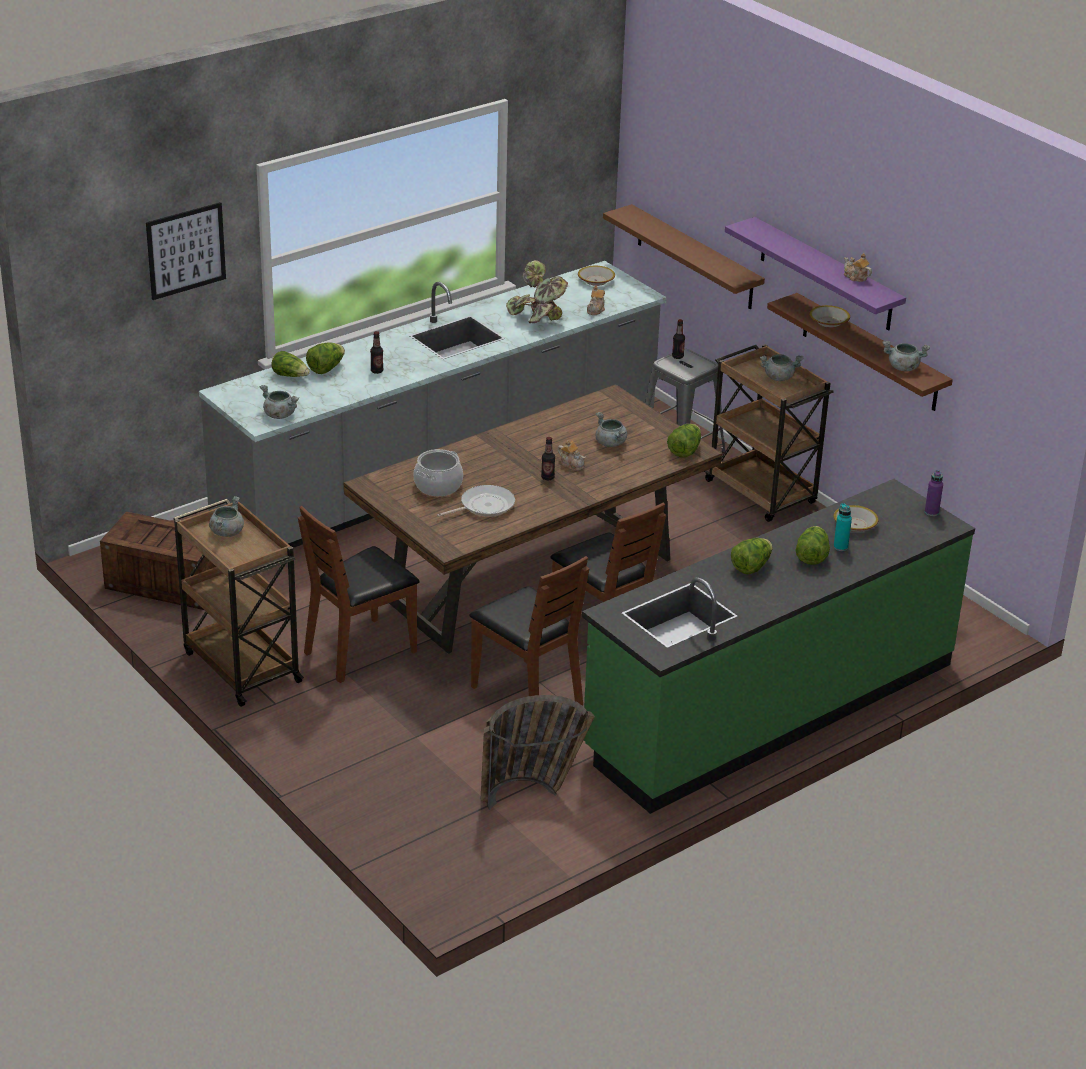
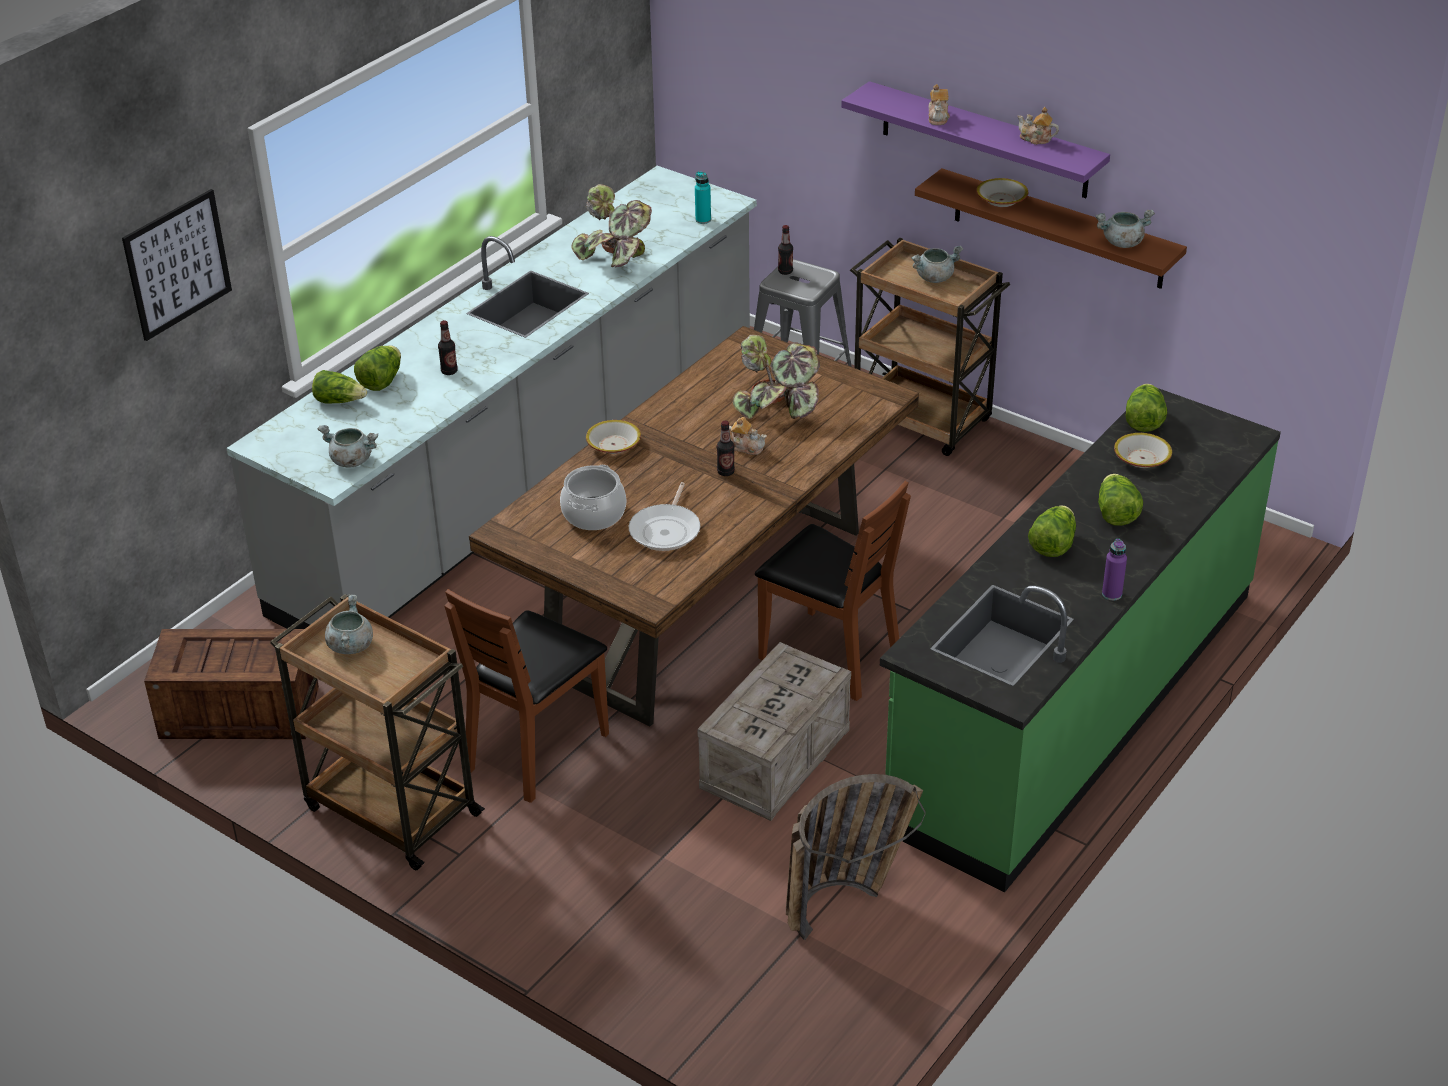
camera: 15 degrees left, 5 degrees up
frying pan [437,485,515,517] -> frying pan turned 150 degrees clockwise [629,482,700,551]
brown chair [469,556,589,706] -> crate [697,642,851,821]
bowl [578,266,615,286] -> bowl moved to [586,420,641,454]
teapot [587,286,605,315] -> teapot moved to [929,84,950,125]
grey cooking pot [595,412,627,447] -> potted plant [733,335,821,419]
brown shelf [603,204,765,309] -> none
lettuce [667,424,701,457] -> lettuce moved to [1125,384,1167,432]
turquoise bottle [833,503,852,551] -> turquoise bottle moved to [695,171,711,224]
purple bottle [925,470,943,516] -> purple bottle moved to [1102,539,1127,600]

